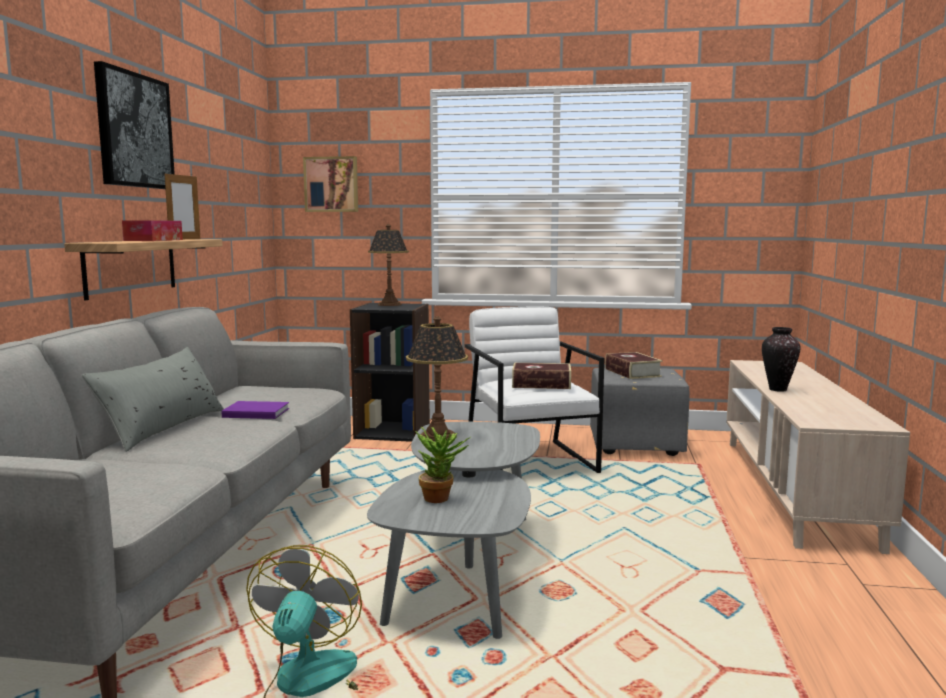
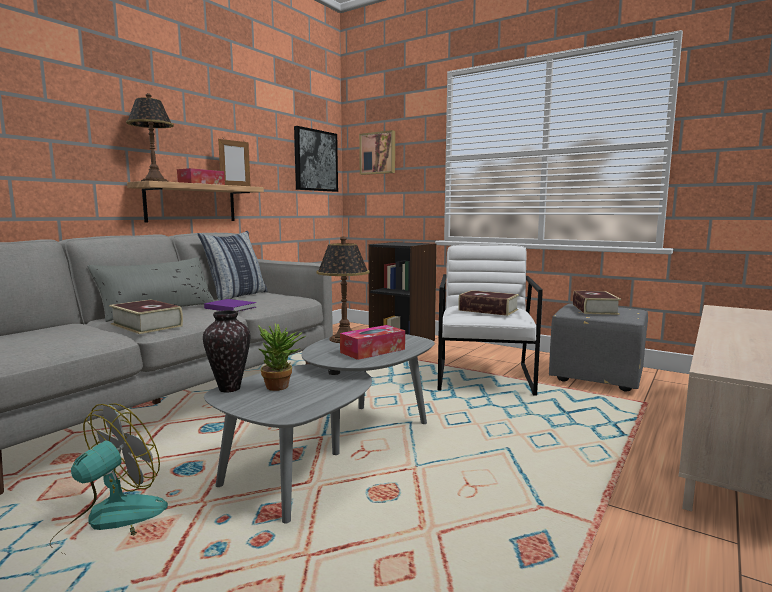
camera: 25 degrees right, 0 degrees up
picture [94,61,175,189] -> picture moved to [294,126,338,192]
table lamp [368,224,409,306] -> table lamp moved to [126,93,174,182]
vase [762,327,801,392] -> vase moved to [203,310,250,392]
none -> book [109,299,183,334]
none -> pillow [197,231,267,301]
none -> tissue box [340,325,405,360]

